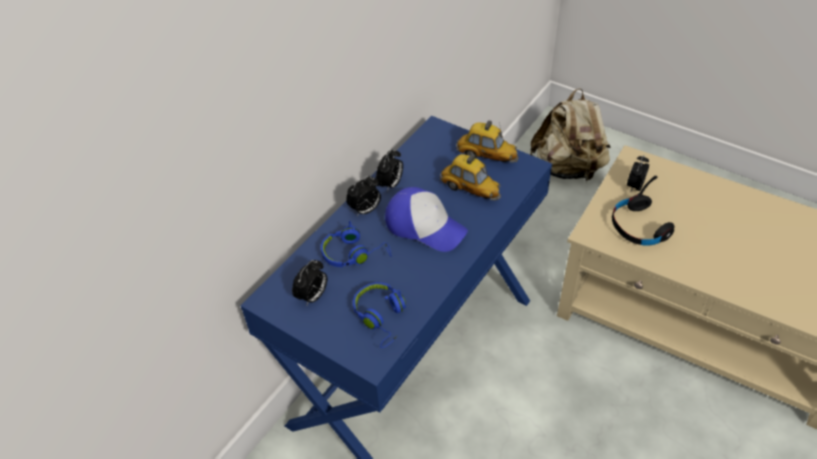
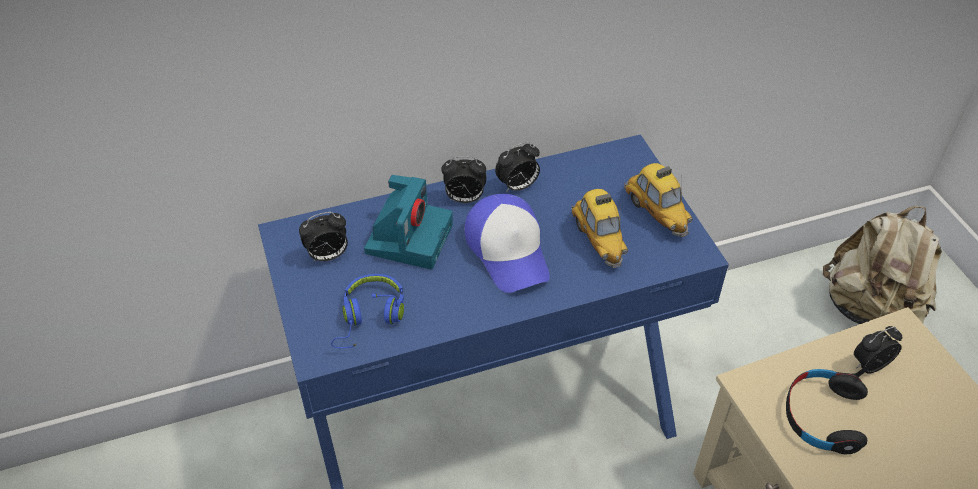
camera: 35 degrees right, 0 degrees up
blue headphones [321,221,392,267] -> camera [364,175,453,269]

